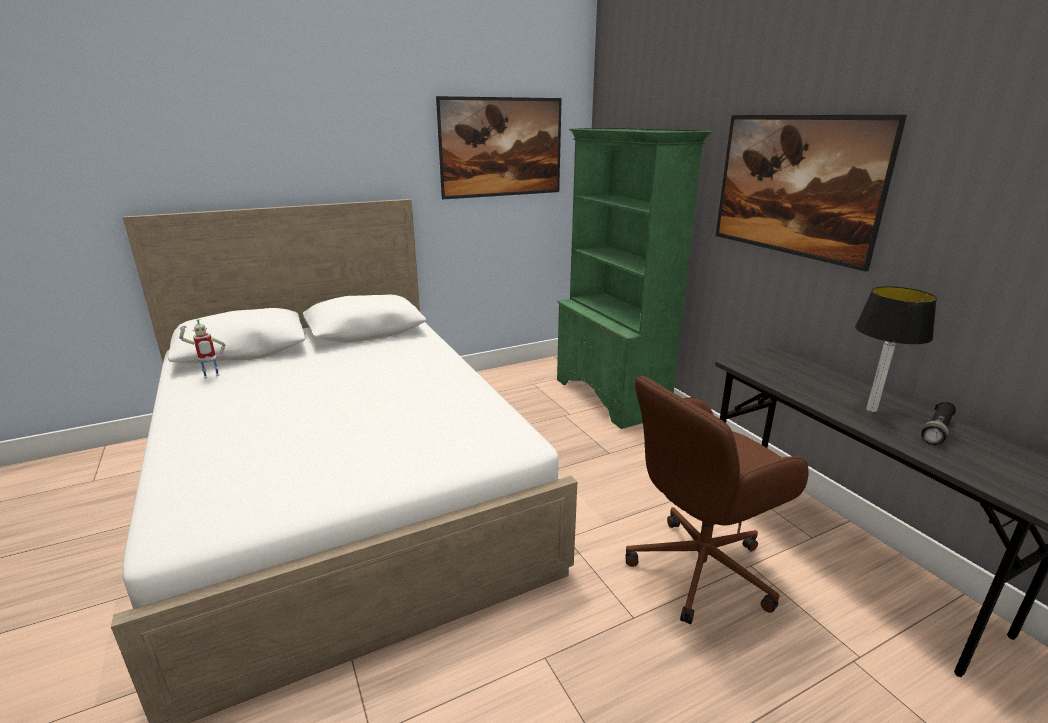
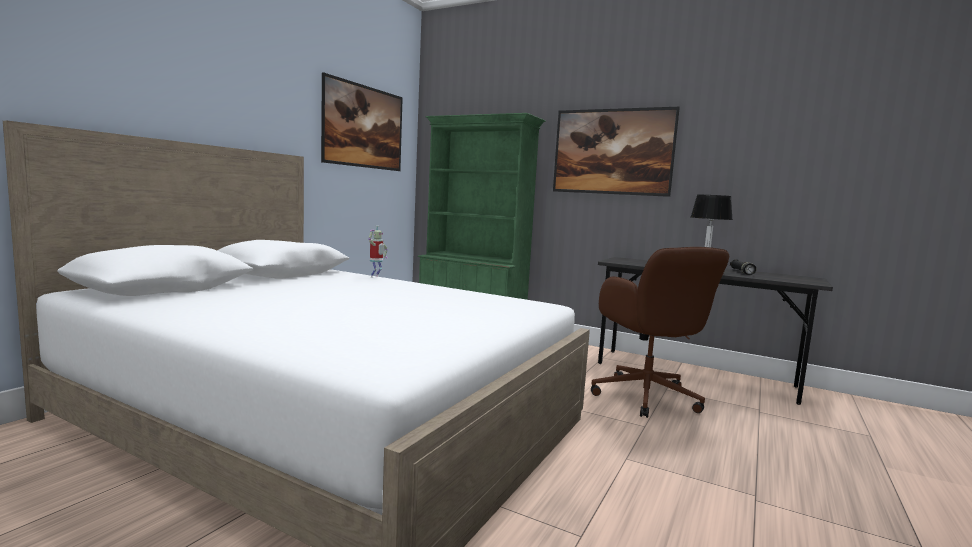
camera: 35 degrees left, 15 degrees down
toy robot [179,318,225,379] -> toy robot moved to [368,226,388,278]
brown office chair [626,375,809,624] -> brown office chair turned 45 degrees counterclockwise [591,247,729,418]

